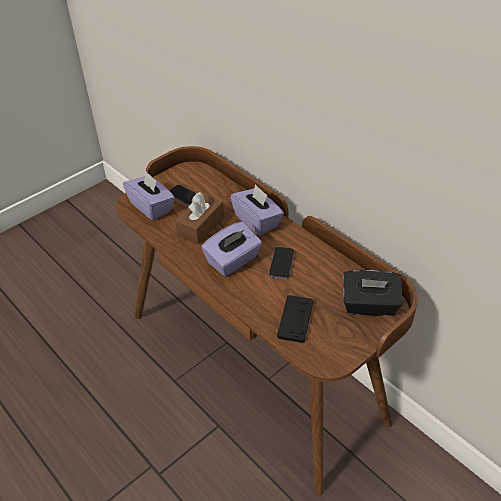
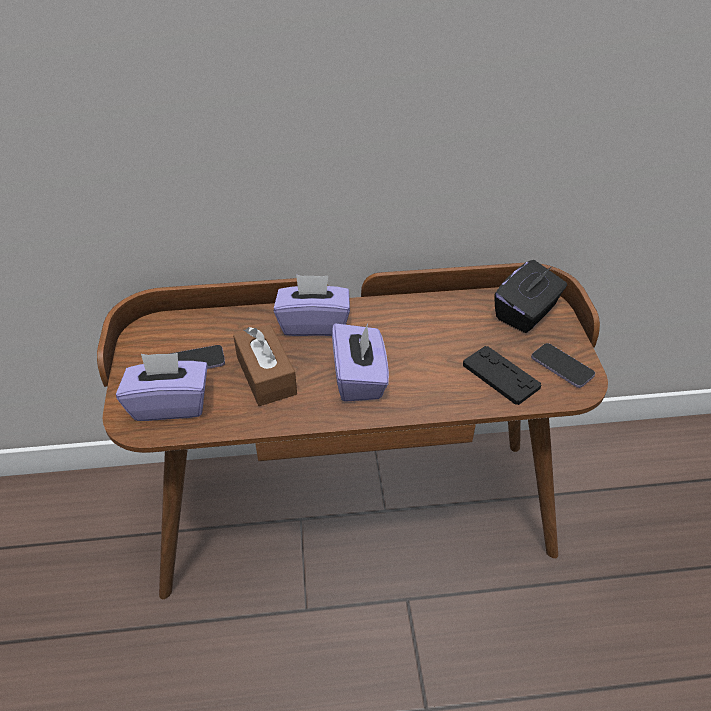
camera: 55 degrees left, 0 degrees up
phone [269,247,294,279] -> phone moved to [531,343,595,388]

